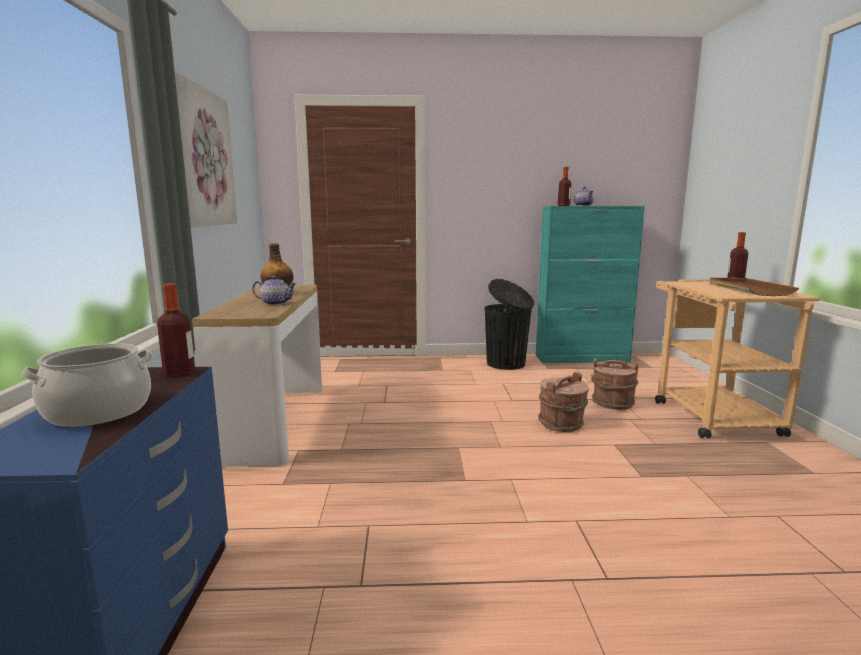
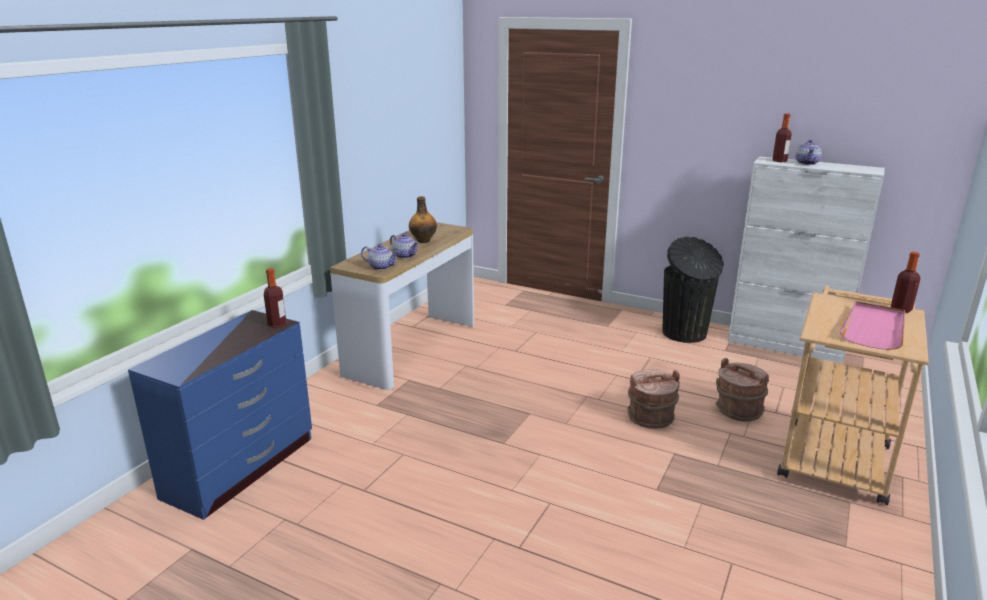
camera: 30 degrees right, 10 degrees up
cooking pot [21,343,153,427] -> none
picture [174,70,237,227] -> none
turquoise cabinet [536,206,645,363] -> white cabinet [728,157,885,363]
brown tray [710,278,799,296] -> pink tray [840,301,905,350]
none -> teapot [361,244,399,270]

